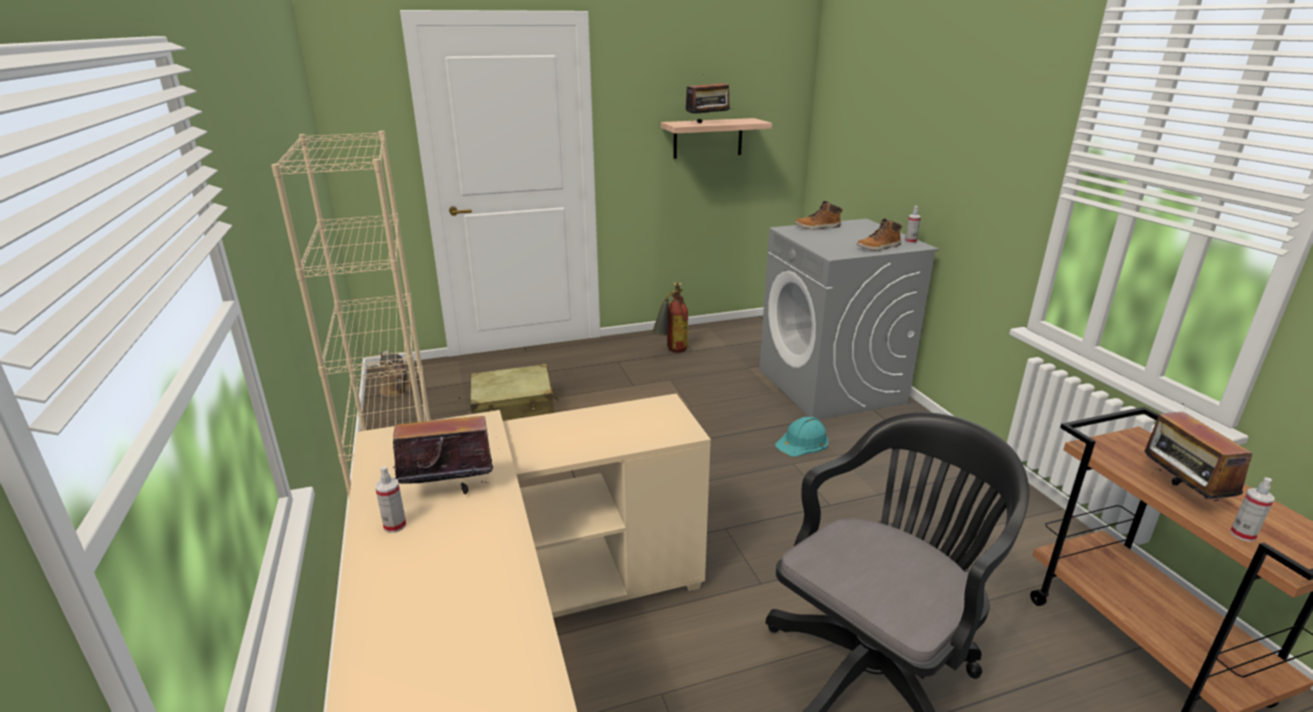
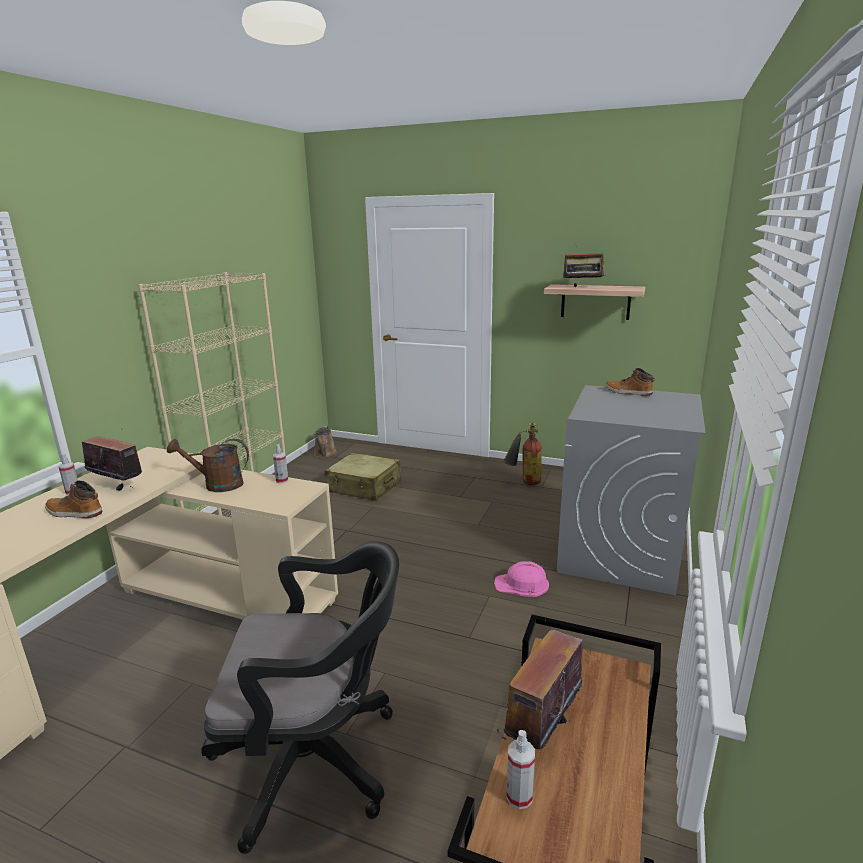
camera: 40 degrees right, 5 degrees down
turquoise hard hat [775,417,828,457] -> pink hard hat [494,561,549,597]
boot [857,218,902,251] -> boot moved to [45,481,103,518]
spray bottle [905,206,921,243] -> spray bottle moved to [273,444,288,483]
none -> brown watering can [167,439,249,492]

